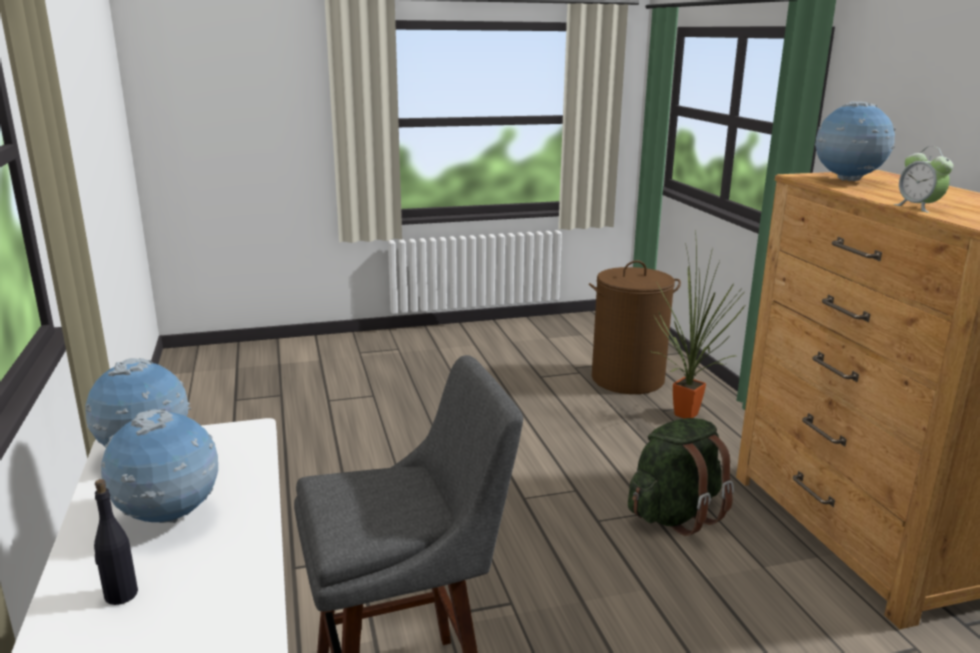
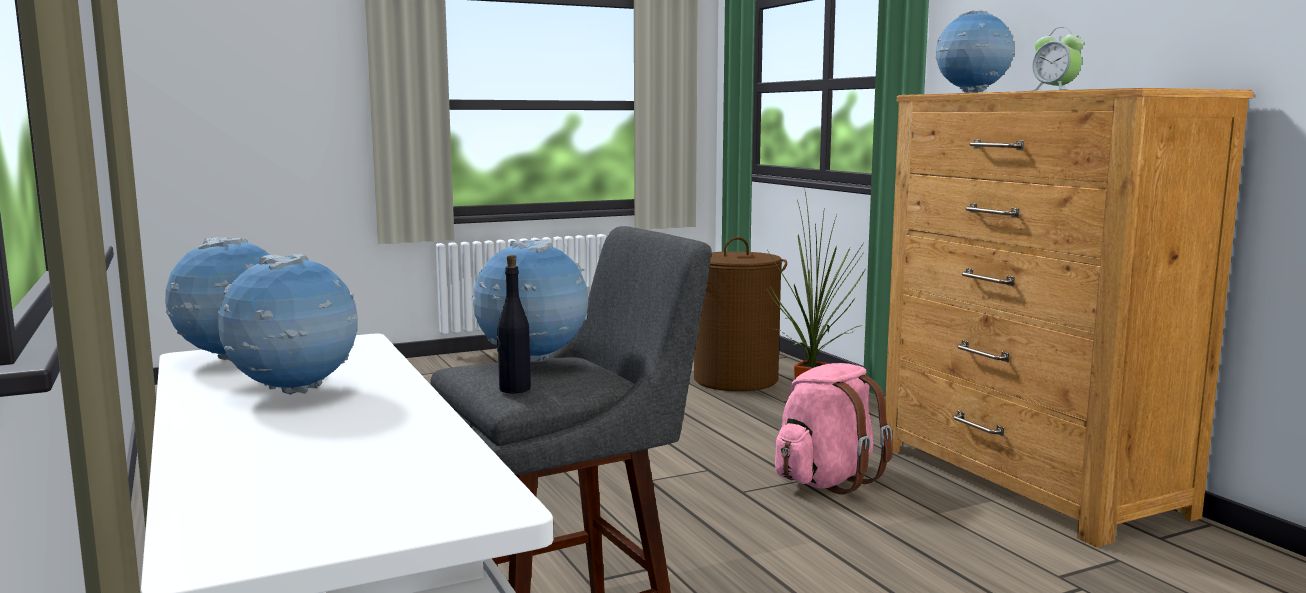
camera: 10 degrees left, 10 degrees down
black bottle [94,479,138,605] -> black bottle moved to [496,255,531,393]
green backpack [628,418,734,536] -> pink backpack [775,363,892,494]
none -> globe [472,239,588,363]

